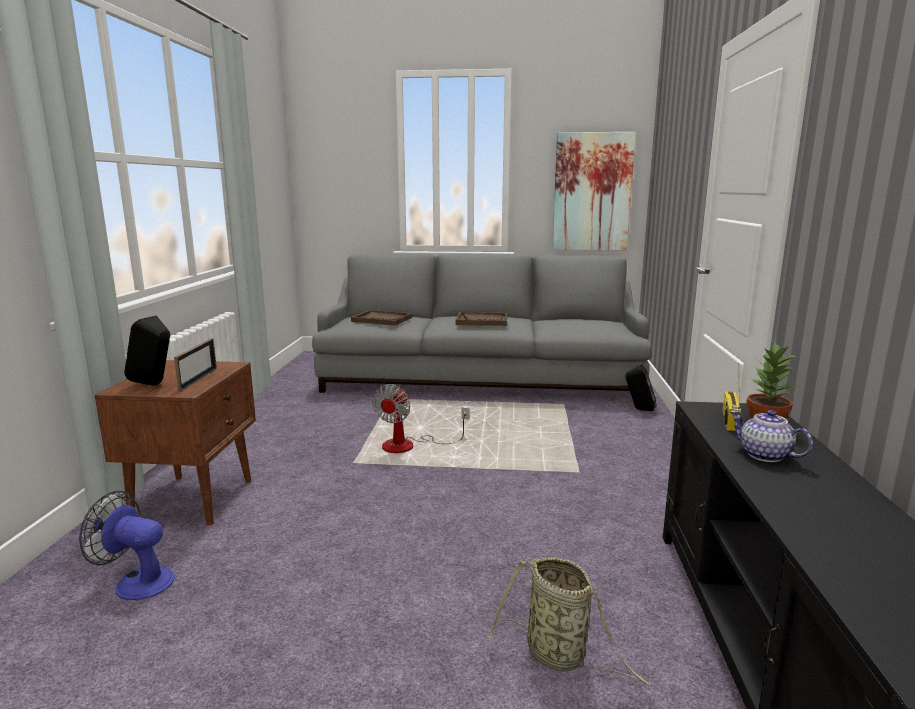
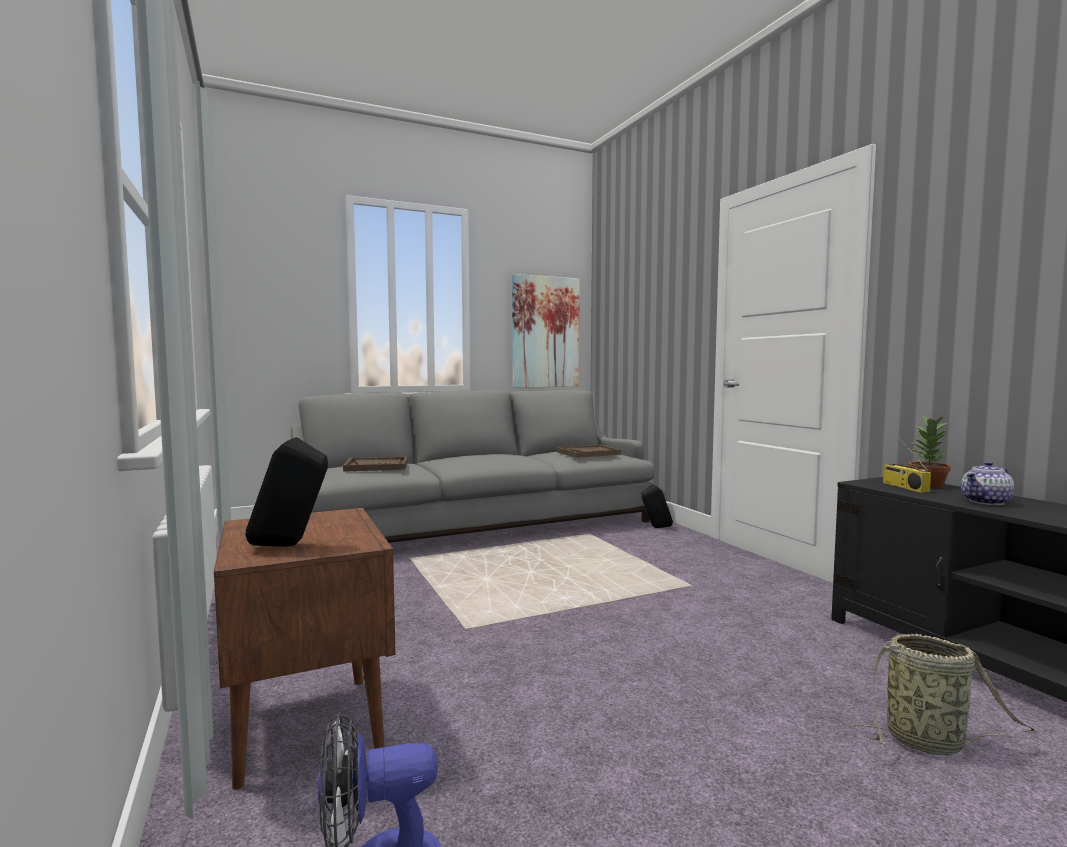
camera: 30 degrees left, 10 degrees down
picture frame [174,338,217,392] -> none
fan [372,384,469,453] -> none
brown tray [455,312,507,326] -> brown tray moved to [557,445,621,458]
teapot [730,410,813,462] -> teapot turned 45 degrees counterclockwise [961,461,1014,505]

